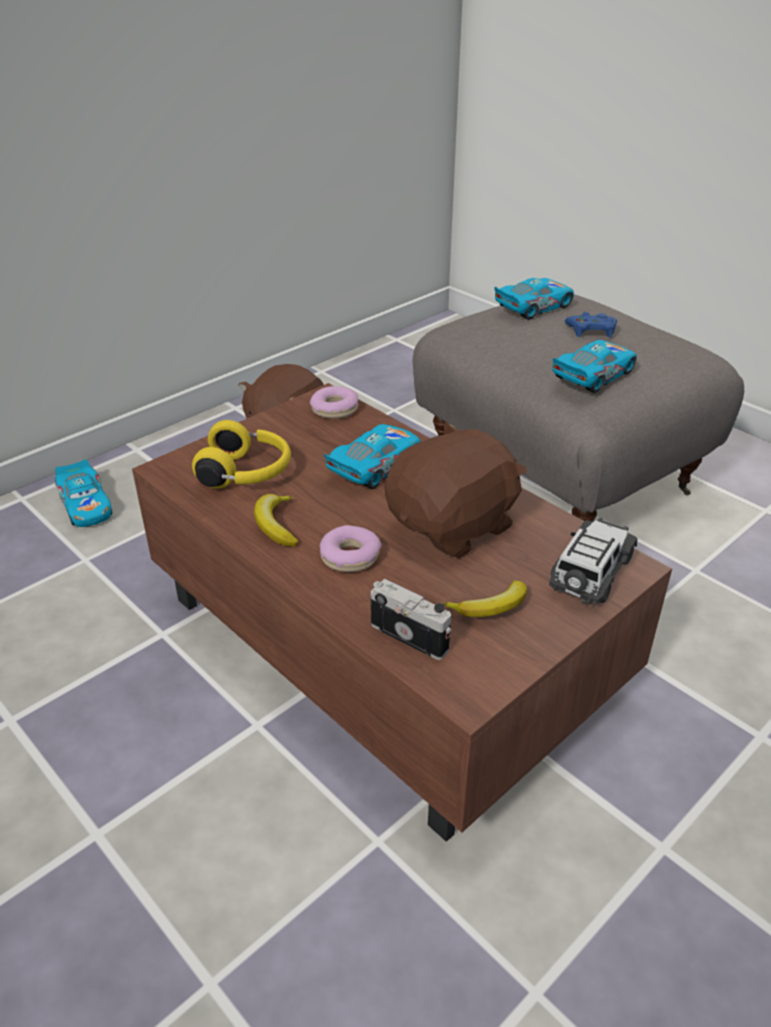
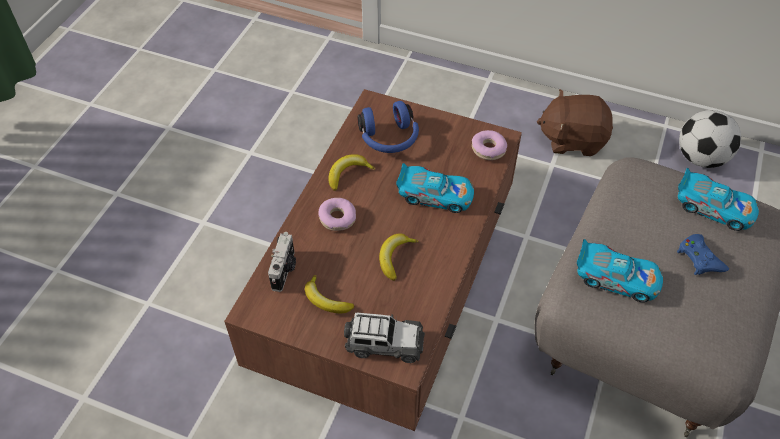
camera: 65 degrees right, 15 degrees up
toy car [55,460,112,527] -> none
yellow headphones [192,420,291,488] -> blue headphones [357,101,419,153]
brown plush toy [385,422,527,558] -> banana [379,234,419,281]
none -> football [679,110,741,168]

